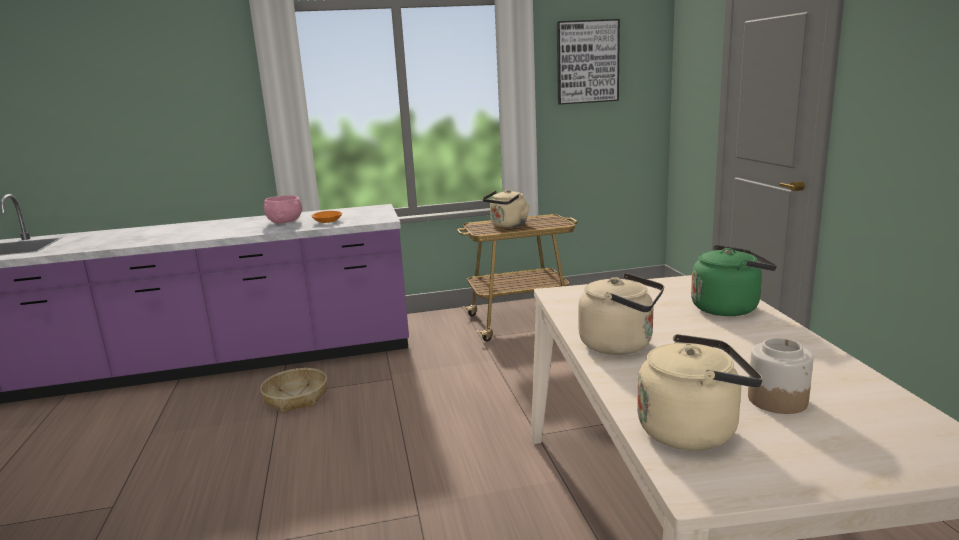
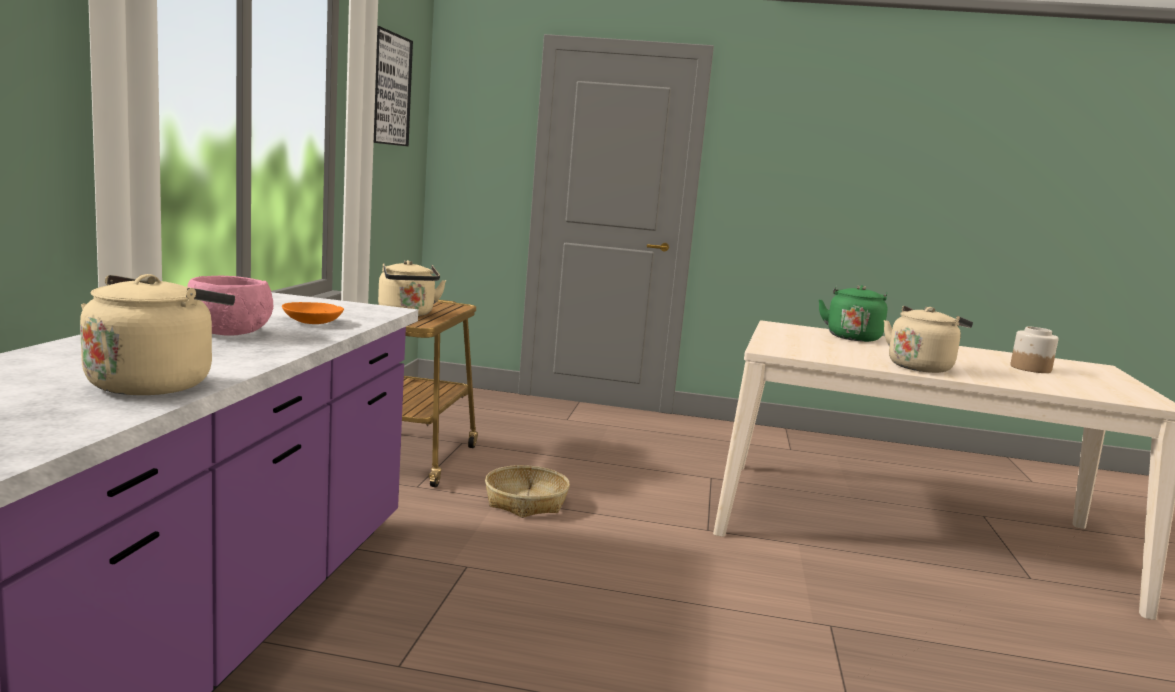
camera: 70 degrees left, 5 degrees down
basket [260,368,327,413] -> basket moved to [485,465,570,518]
beige kettle [637,334,763,451] -> beige kettle moved to [80,274,235,395]

